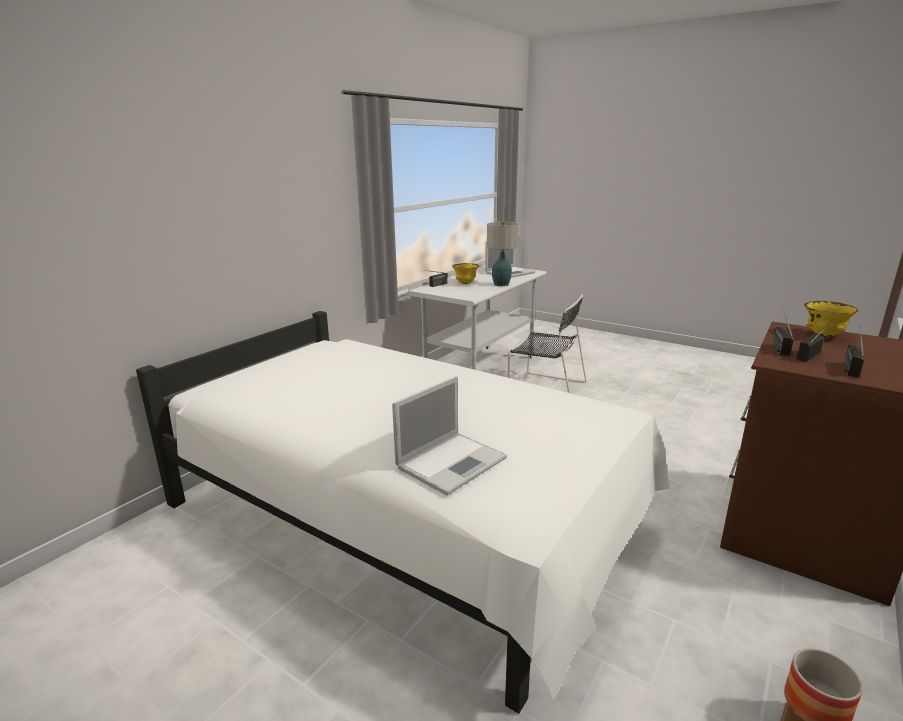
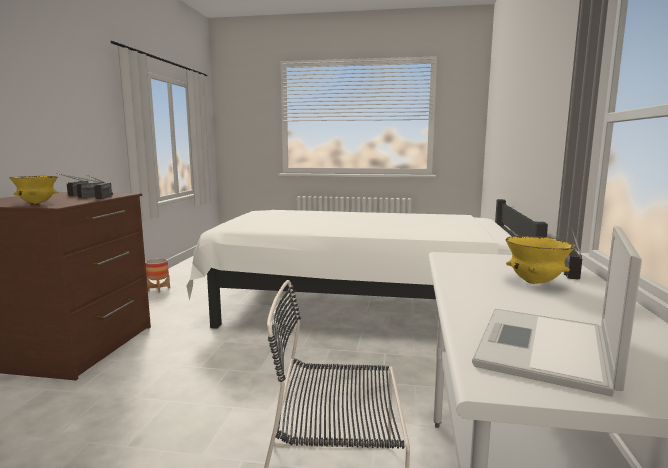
camera: 155 degrees right, 10 degrees down
laptop [392,376,507,496] -> none
table lamp [487,221,519,286] -> none

